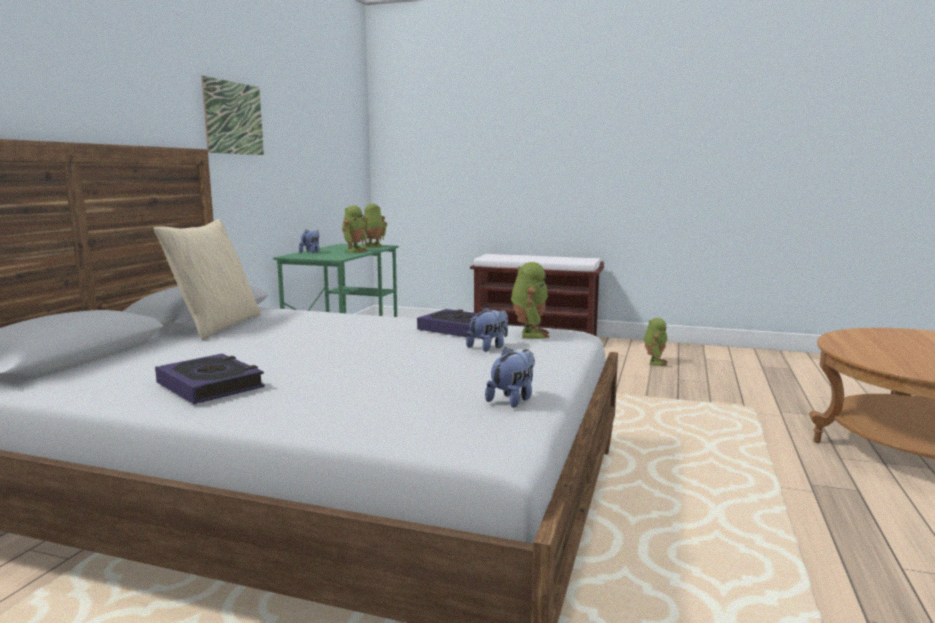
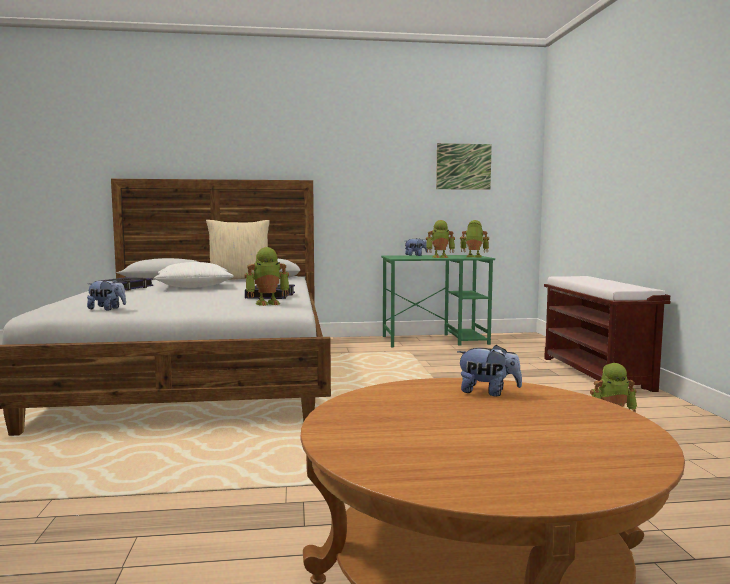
camera: 65 degrees right, 5 degrees down
picture [201,76,264,155] -> picture moved to [436,143,492,190]
plush toy [466,307,508,352] -> plush toy moved to [457,345,522,397]
none -> white pillow [154,262,234,288]

